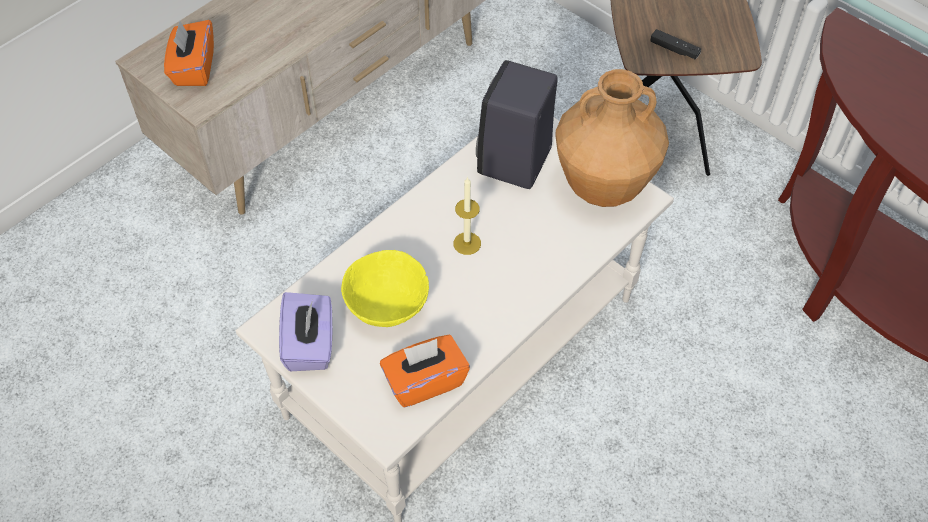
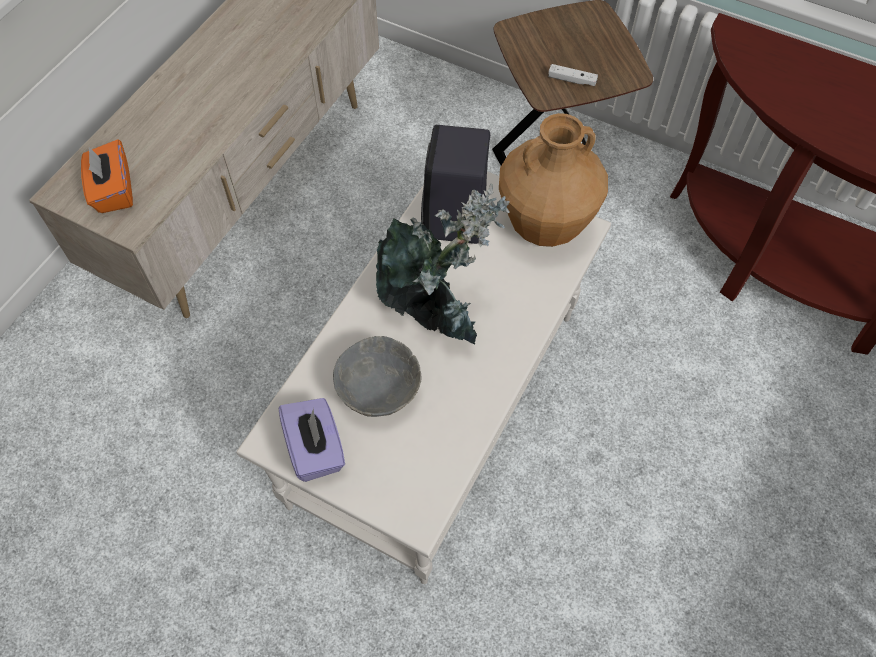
camera: 15 degrees left, 5 degrees up
yellow bowl [341,250,429,327] -> grey bowl [333,336,422,417]
orange tissue box [380,335,470,407] -> none
candle [453,177,481,255] -> potted plant [376,183,510,344]
black game controller [651,29,701,59] -> white game controller [548,64,598,86]

